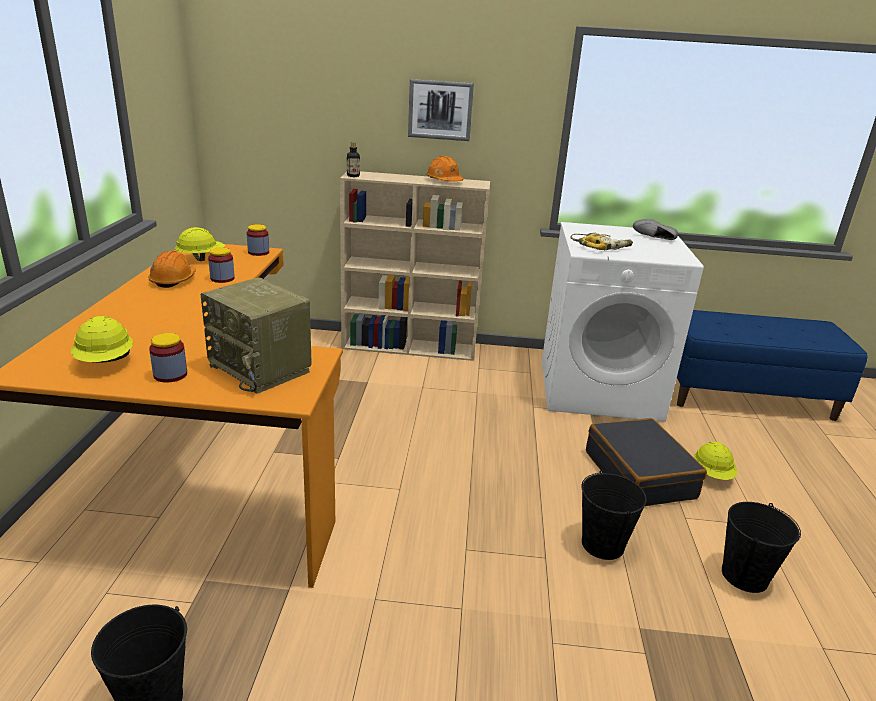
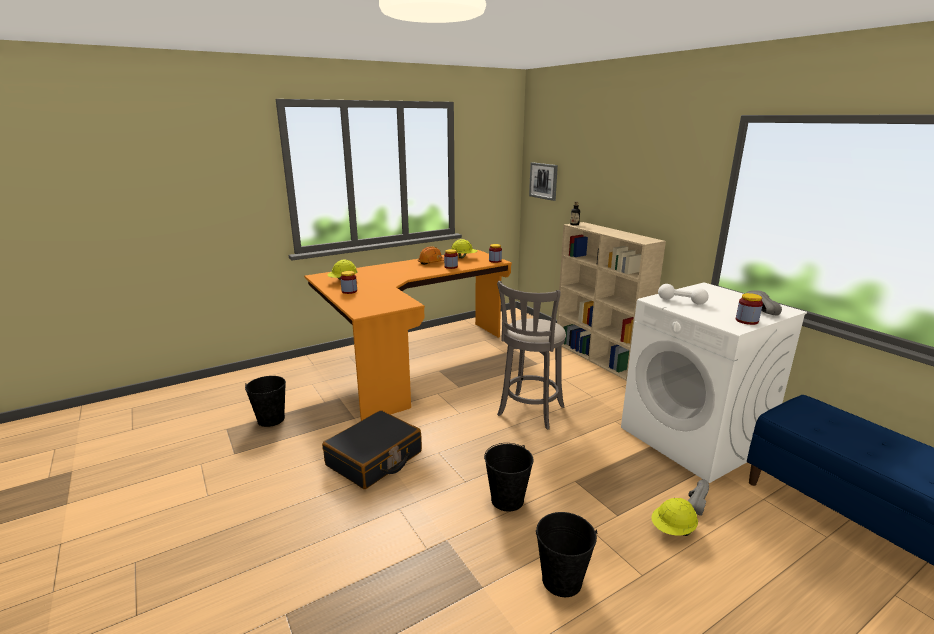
camera: 55 degrees right, 5 degrees down
radio [201,277,312,394] -> none
picture [408,79,474,141] -> picture moved to [529,162,558,201]
orange hard hat [426,156,464,182] -> none
power drill [570,233,633,251] -> white dumbbell [658,284,709,305]
black suitcase [586,418,707,506] -> black suitcase moved to [322,410,422,489]
none -> grey stool [497,281,566,430]
none -> grey shoe [688,479,709,516]
none -> jar [736,293,763,325]

